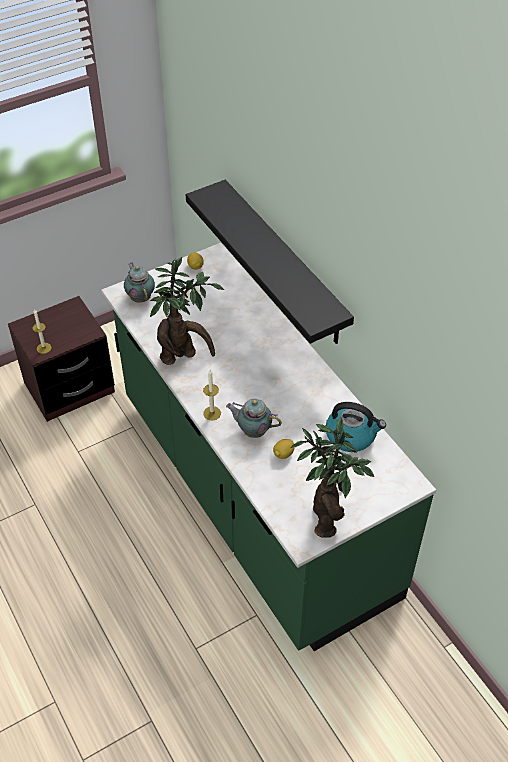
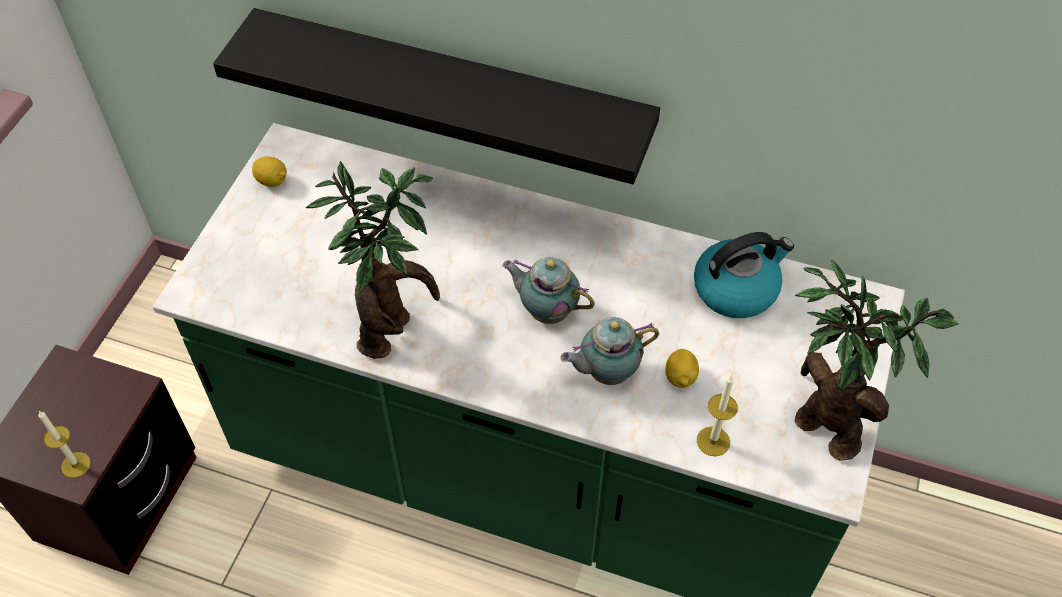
camera: 40 degrees left, 5 degrees up
teapot [124,262,155,303] -> teapot moved to [502,257,595,324]
candle [203,370,221,420] -> candle moved to [697,374,738,456]

